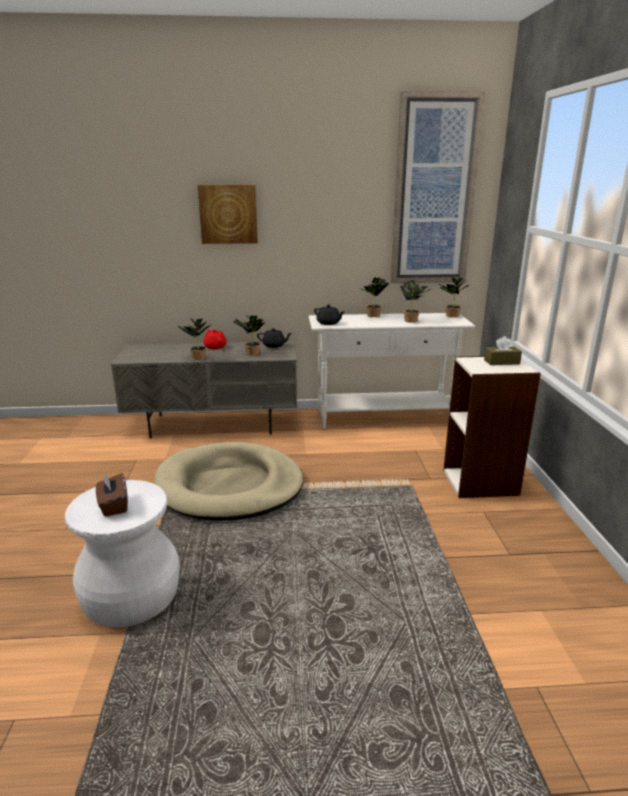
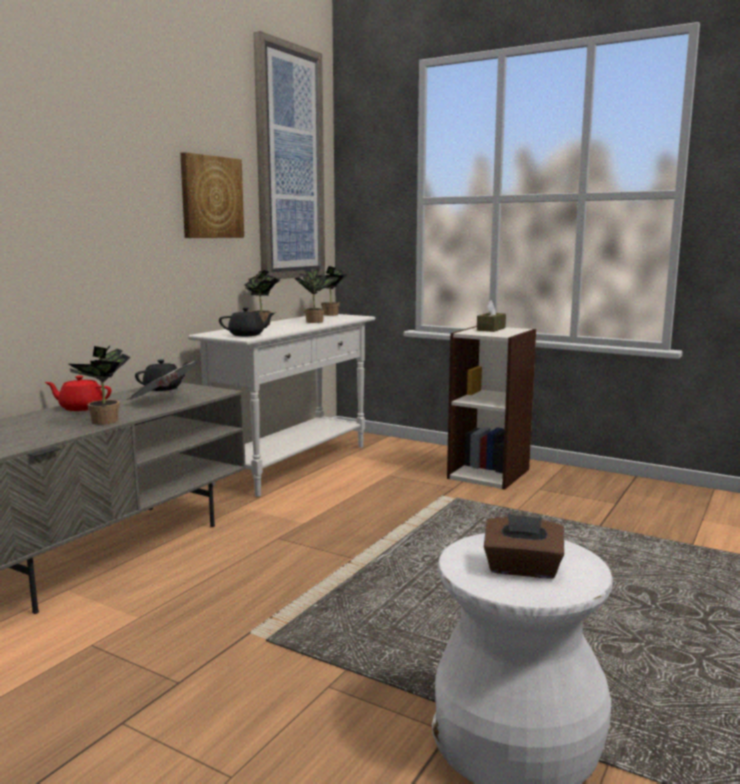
camera: 55 degrees left, 10 degrees down
beige dog bed [154,442,303,521] -> none
picture [197,185,258,244] -> picture moved to [180,152,244,238]
potted plant [234,315,266,355] -> newspaper [126,360,198,400]

